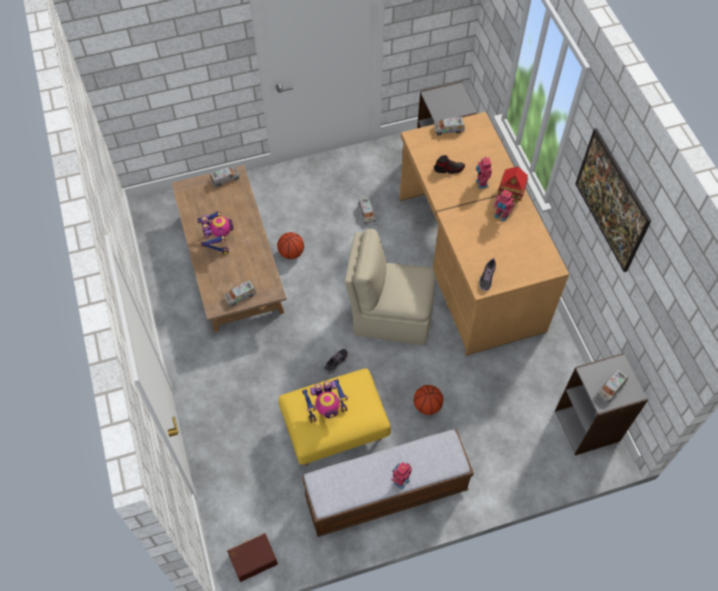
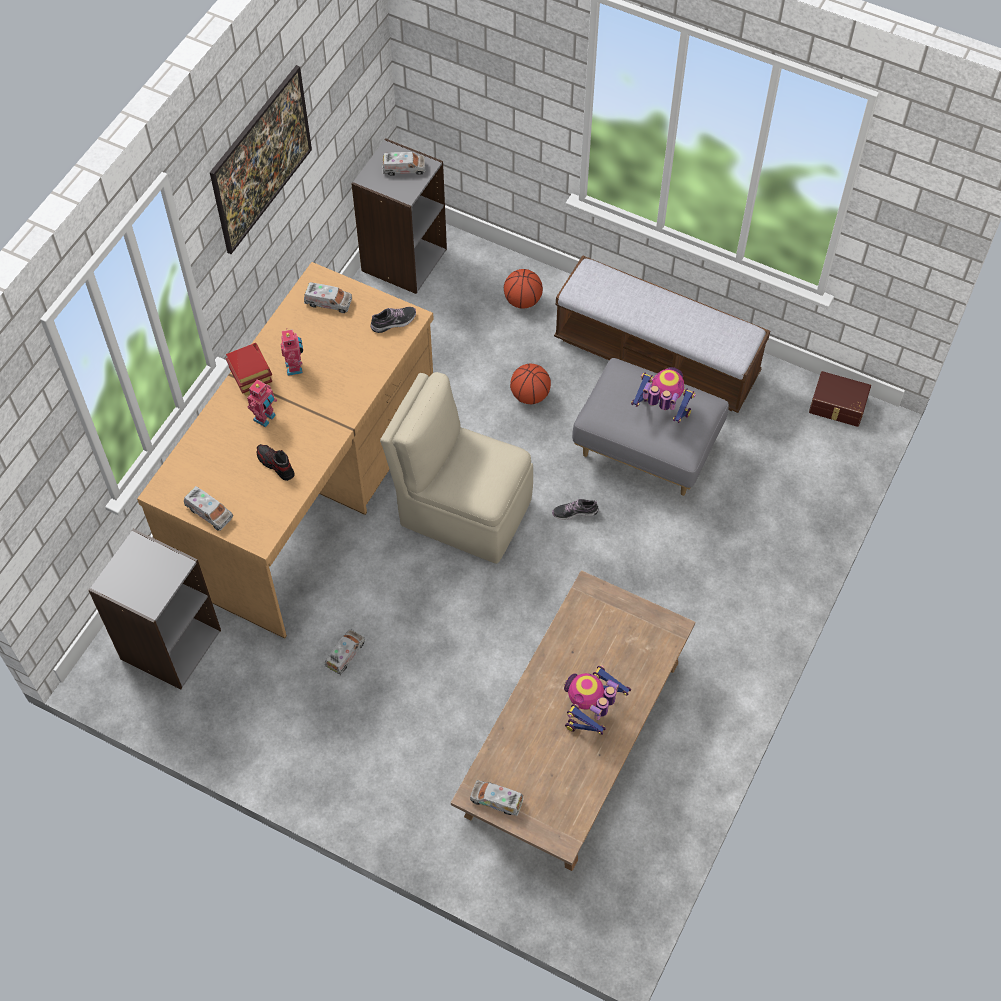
camera: 135 degrees left, 0 degrees up
toy truck [225,280,257,306] -> toy truck moved to [304,282,352,313]
basketball [277,232,304,259] -> basketball moved to [504,269,543,309]
yellow ottoman [279,368,391,466] -> grey ottoman [572,358,729,496]
beige chair [344,229,435,345] -> beige chair turned 150 degrees clockwise [380,372,533,564]
toy robot [391,462,412,490] -> none

